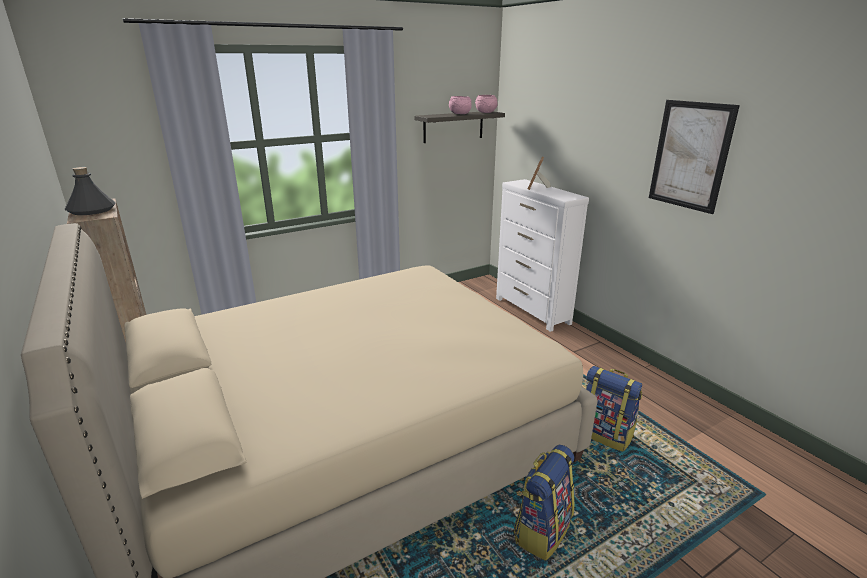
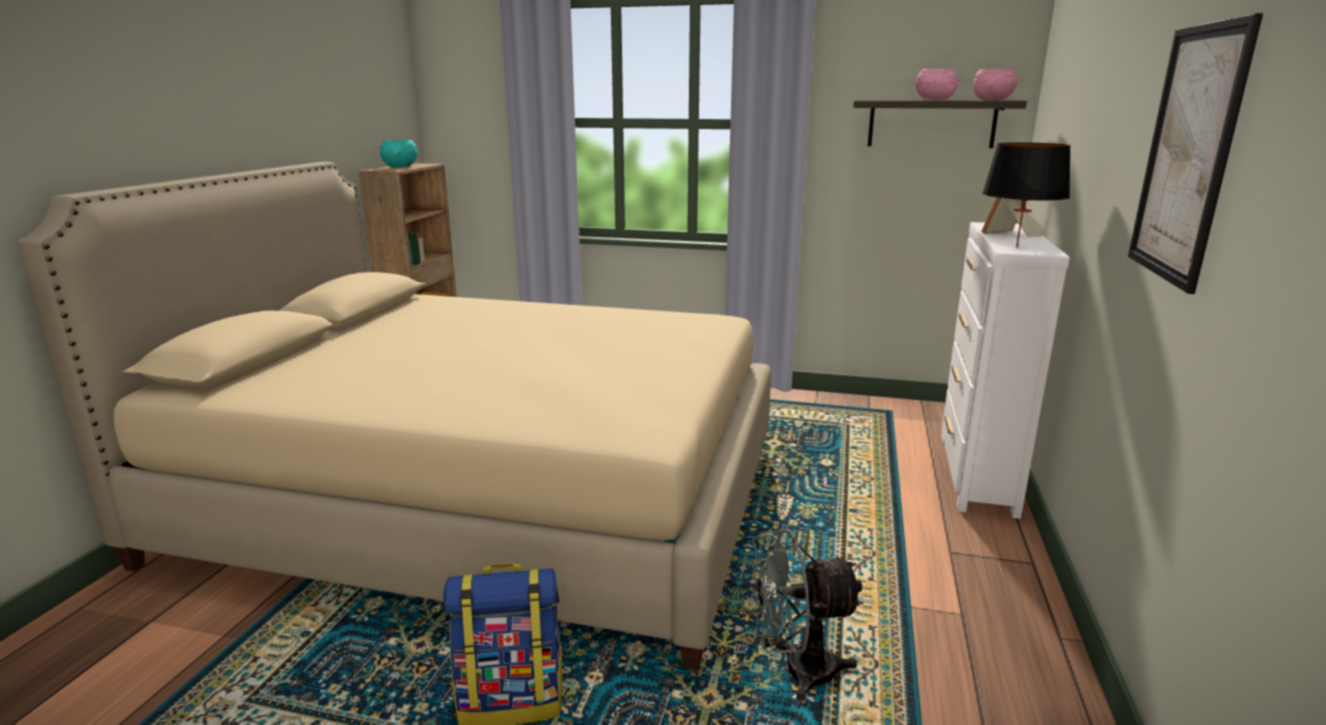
camera: 45 degrees right, 5 degrees down
grey bottle [65,167,116,215] -> turquoise bowl [380,140,418,167]
backpack [586,366,642,452] -> grey fan [750,528,864,701]
none -> black table lamp [982,142,1071,248]

